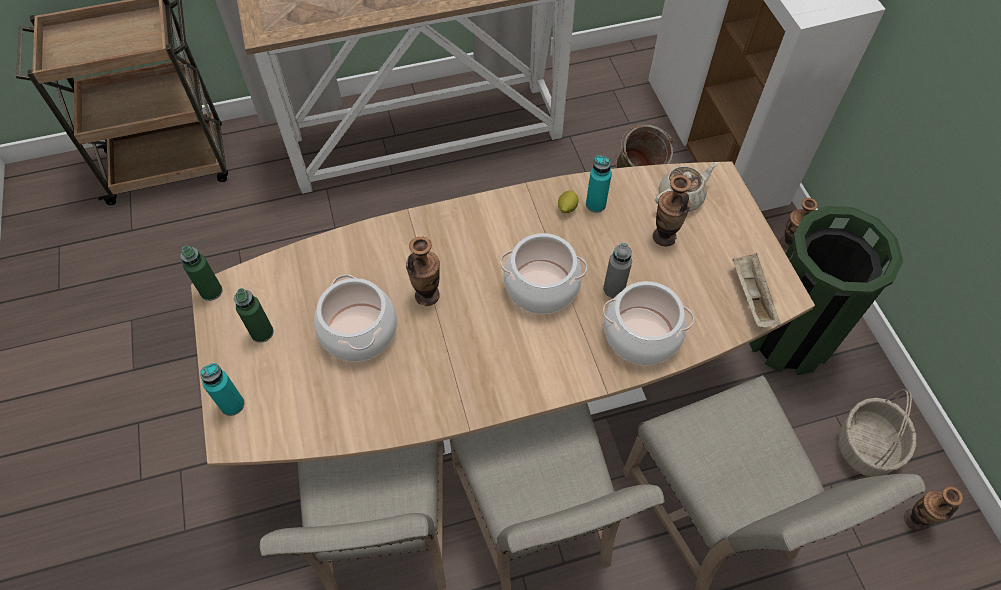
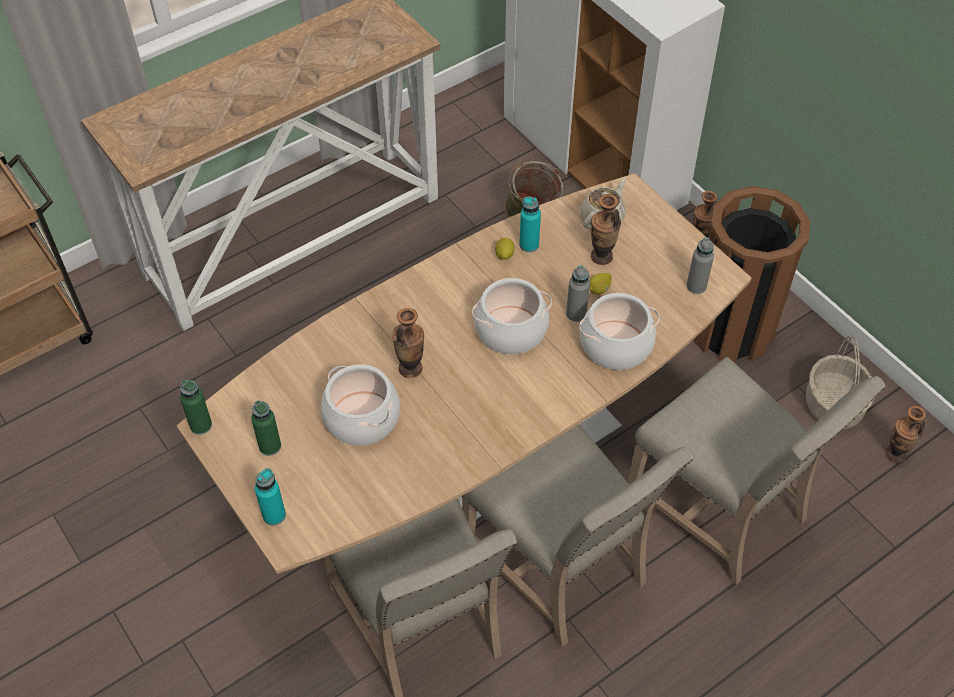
camera: 20 degrees left, 5 degrees down
beige tray [733,253,781,328] -> grey bottle [686,237,714,294]
green trash can [749,206,903,375] -> brown trash can [693,186,810,363]
none -> lemon [589,273,612,295]

